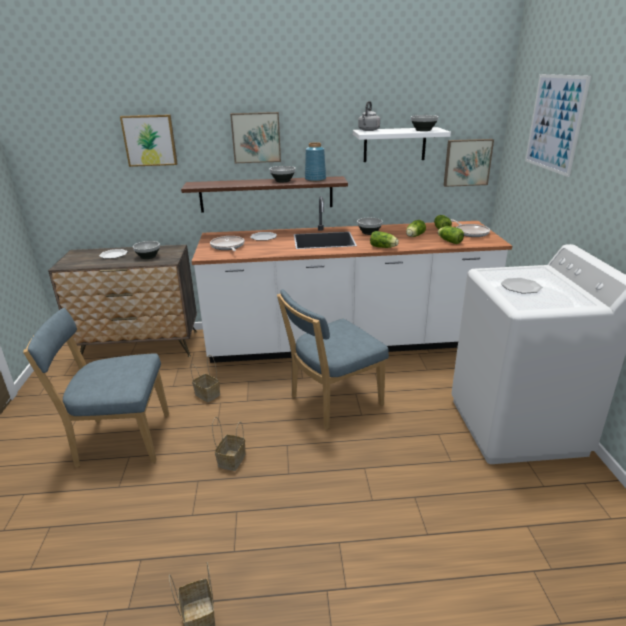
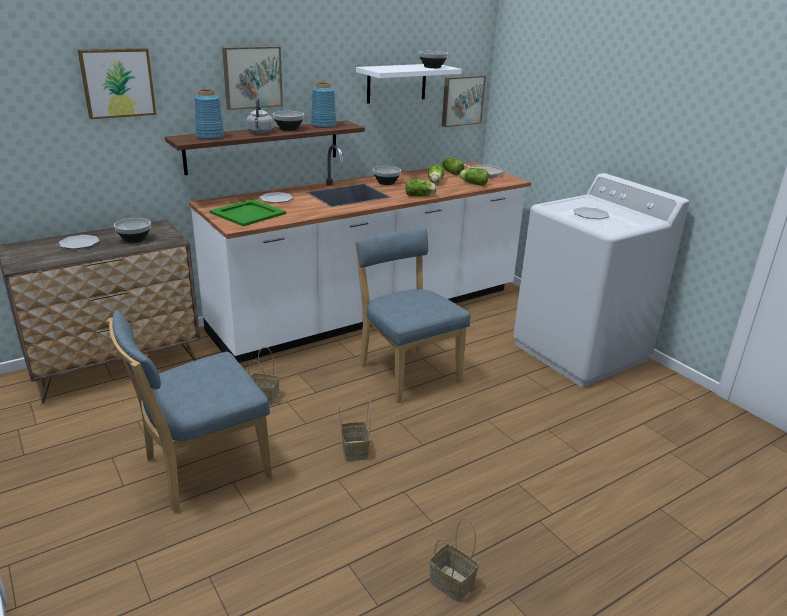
camera: 30 degrees left, 0 degrees up
frying pan [210,236,244,251] -> green tray [210,199,286,226]
blue chair [277,289,389,430] -> blue chair turned 120 degrees clockwise [355,228,470,403]
grey kettle [358,101,380,131] -> grey kettle moved to [246,98,273,134]
picture [525,74,591,177] -> none
none -> blue vase [194,89,224,140]

